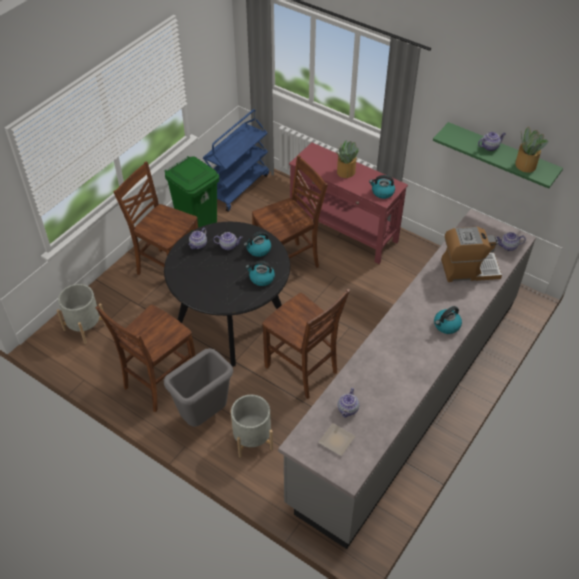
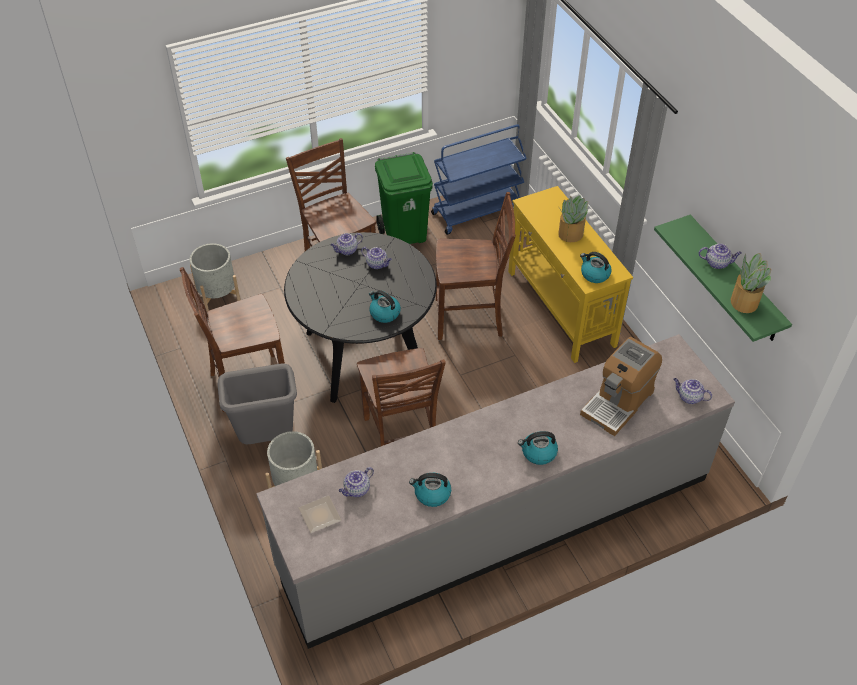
camera: 30 degrees right, 0 degrees up
kettle [244,232,271,257] -> kettle moved to [409,473,451,507]
red console table [289,142,408,264] -> yellow console table [508,186,633,363]
coffee machine [441,227,502,282] -> coffee machine turned 105 degrees clockwise [580,337,662,436]

